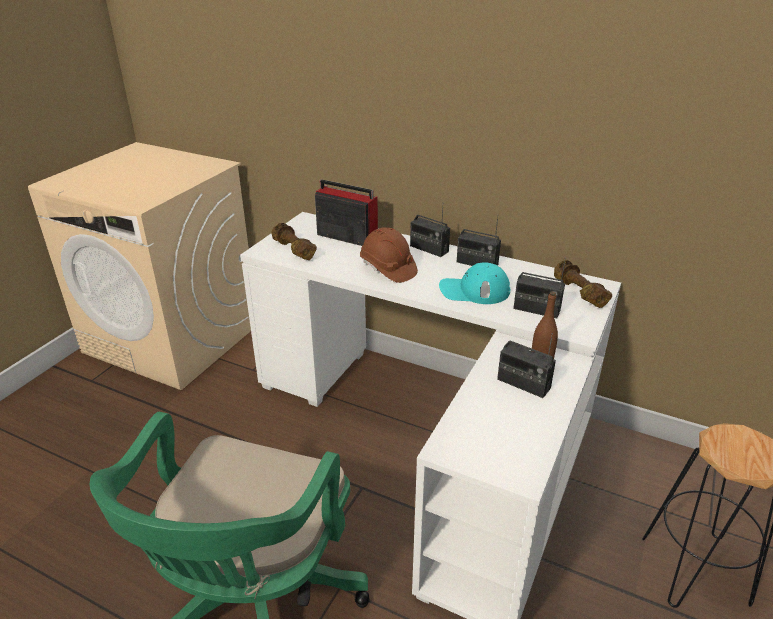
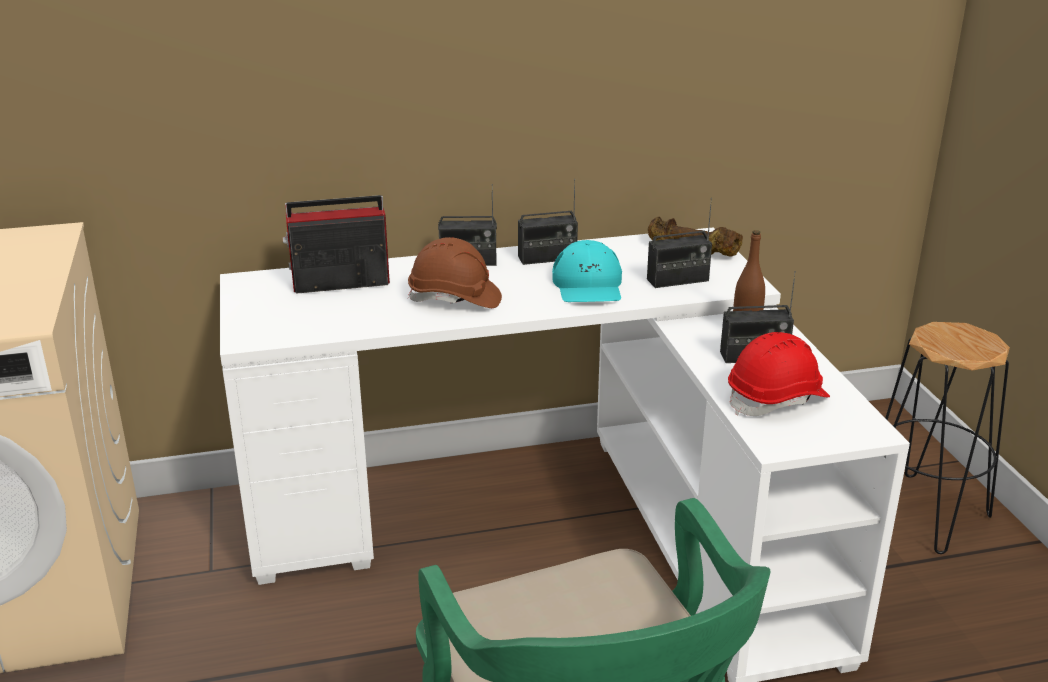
camera: 40 degrees left, 5 degrees down
brown dumbbell [271,223,317,260] -> none
turquoise cap [439,262,511,304] -> turquoise cap turned 60 degrees counterclockwise [552,240,622,302]
none -> red hard hat [728,332,830,416]

